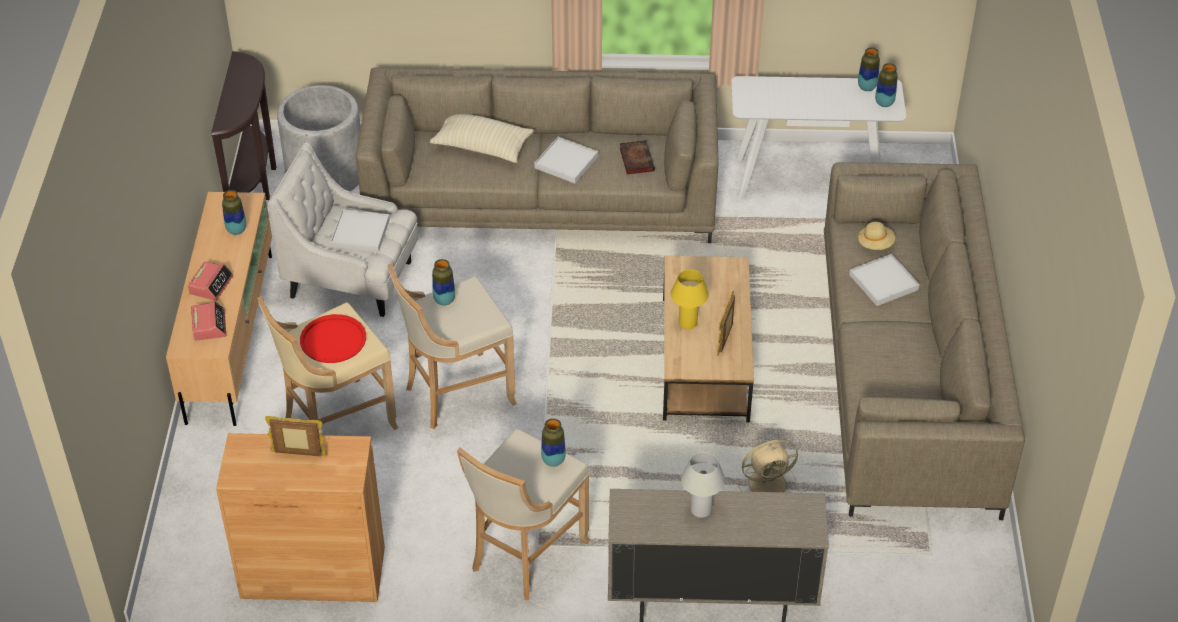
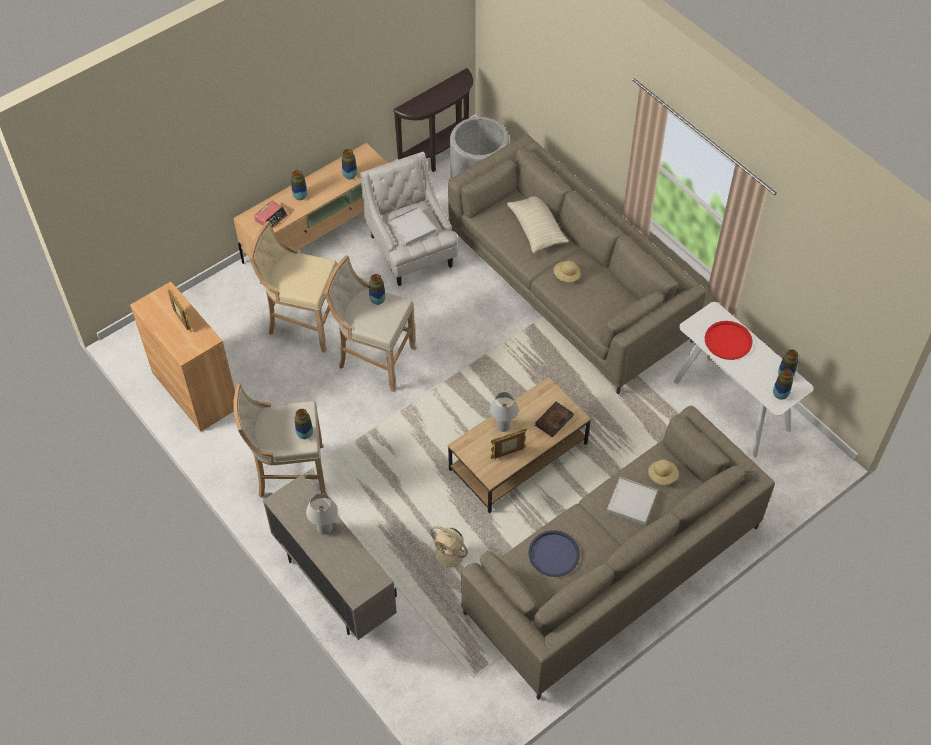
camera: 50 degrees right, 10 degrees up
alarm clock [188,261,234,301] -> vase [291,170,307,200]
red tray [300,314,366,363] -> red tray moved to [705,321,753,360]
white tray [534,137,598,183] -> beige hat [554,260,581,282]
book [620,140,655,174] -> book moved to [535,402,574,437]
yellow table lamp [670,269,709,329] -> white table lamp [490,392,519,432]
none -> blue tray [528,530,580,577]

